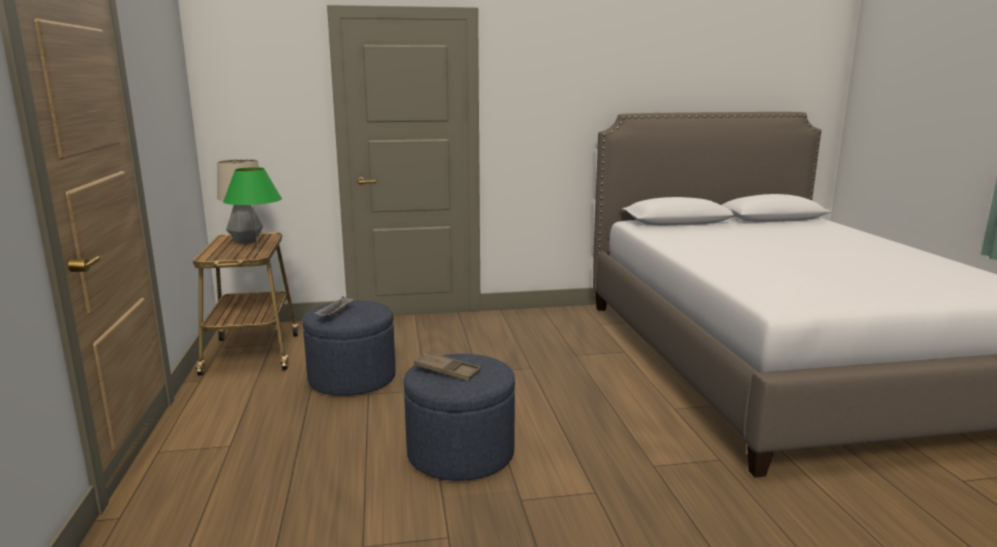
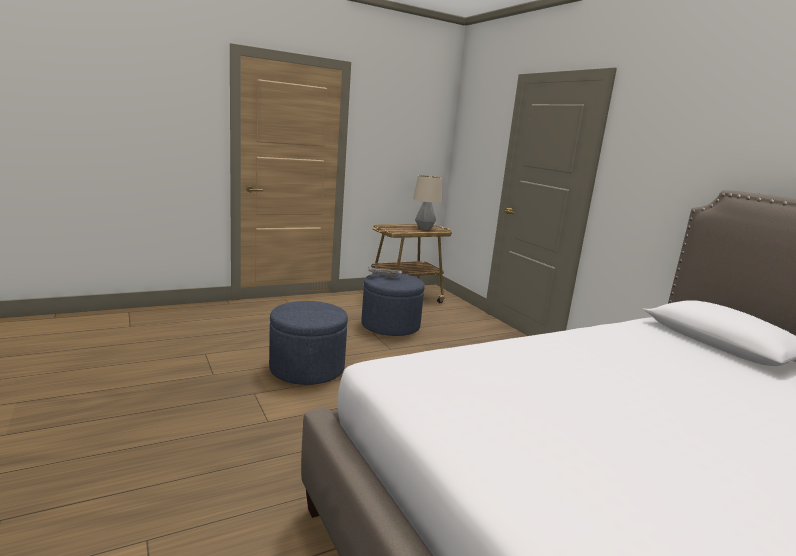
camera: 70 degrees right, 0 degrees up
green table lamp [223,167,282,256] -> none
brown tray [414,352,481,381] -> none

